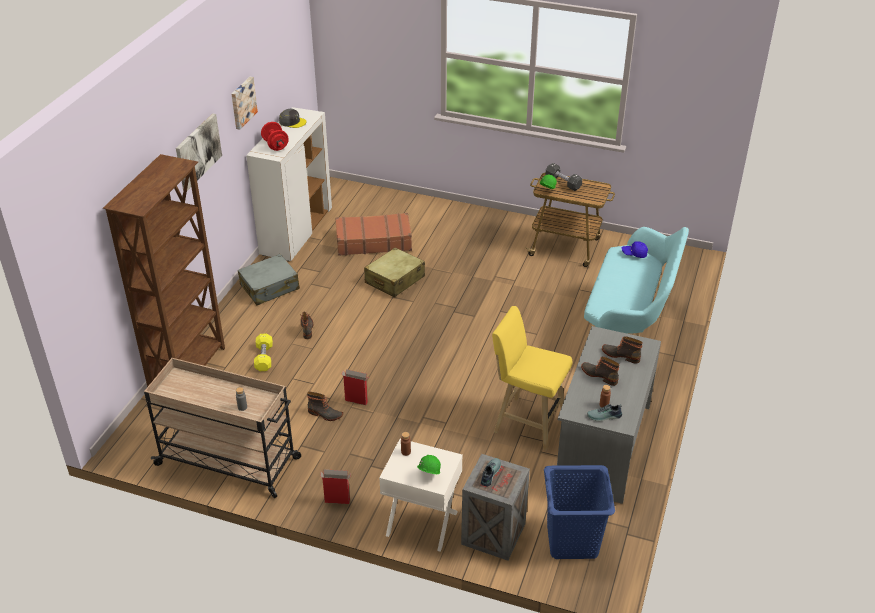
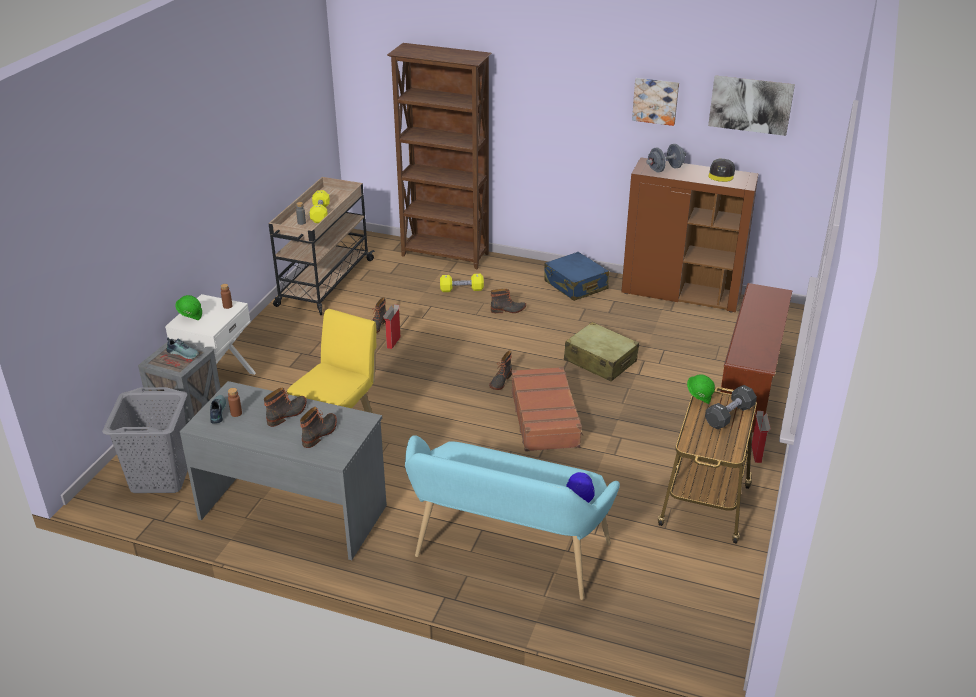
camera: 90 degrees right, 5 degrees down
picture [176,113,222,191] -> picture moved to [708,75,795,136]
grey suitcase [238,254,300,305] -> blue suitcase [544,252,609,301]
white cabinet [246,107,332,261] -> brown cabinet [621,157,758,312]
red dumbbell [261,122,289,151] -> grey dumbbell [646,144,686,173]
cardboard box [320,469,351,504] -> cardboard box moved to [751,411,771,463]
brown suitcase [335,213,412,256] -> brown suitcase moved to [511,367,584,452]
blue laundry basket [544,465,615,559] -> grey laundry basket [102,387,188,493]
none -> yellow dumbbell [310,190,330,223]
none -> boot [489,351,512,390]
none -> brown shoe rack [720,283,792,433]

